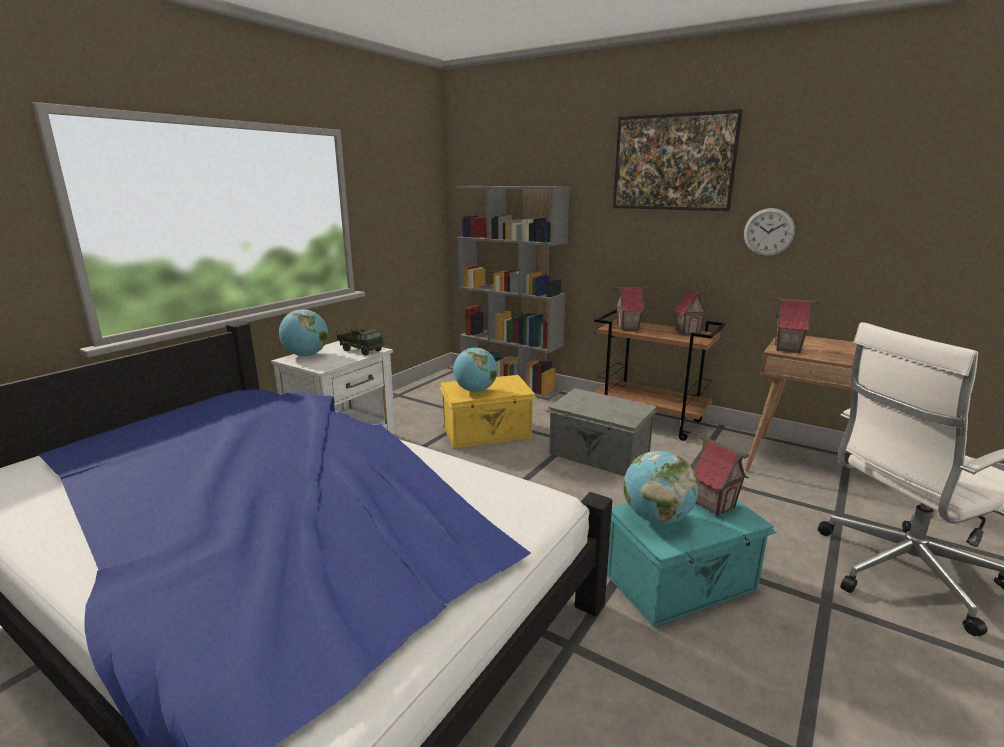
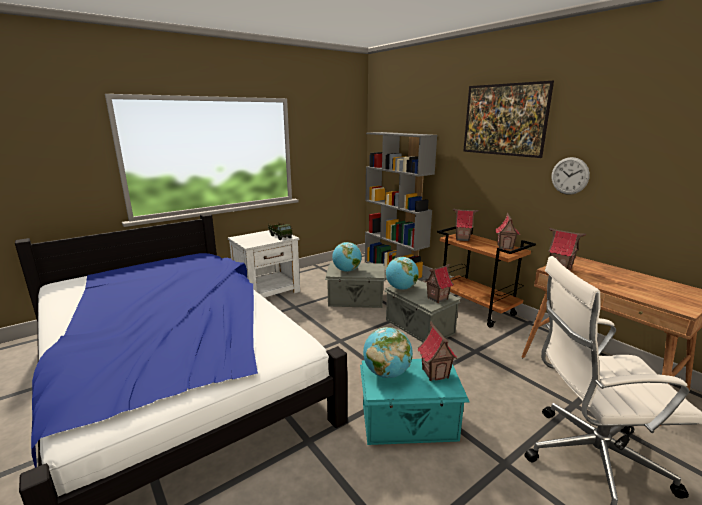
camera: 20 degrees right, 0 degrees up
globe [279,309,328,356] -> globe moved to [386,257,419,290]
yellow storage box [439,375,537,448] -> grey storage box [325,263,386,308]
none -> toy house [424,264,454,303]

